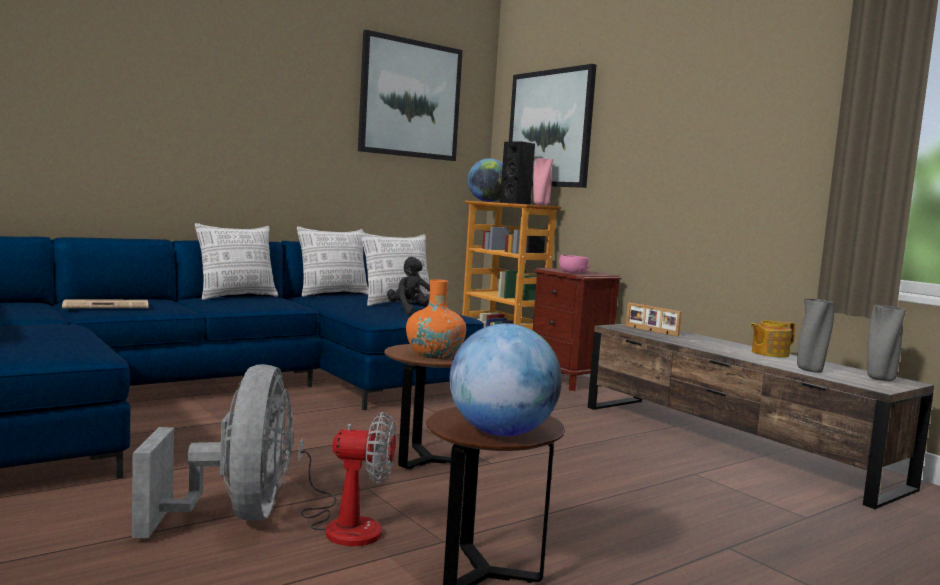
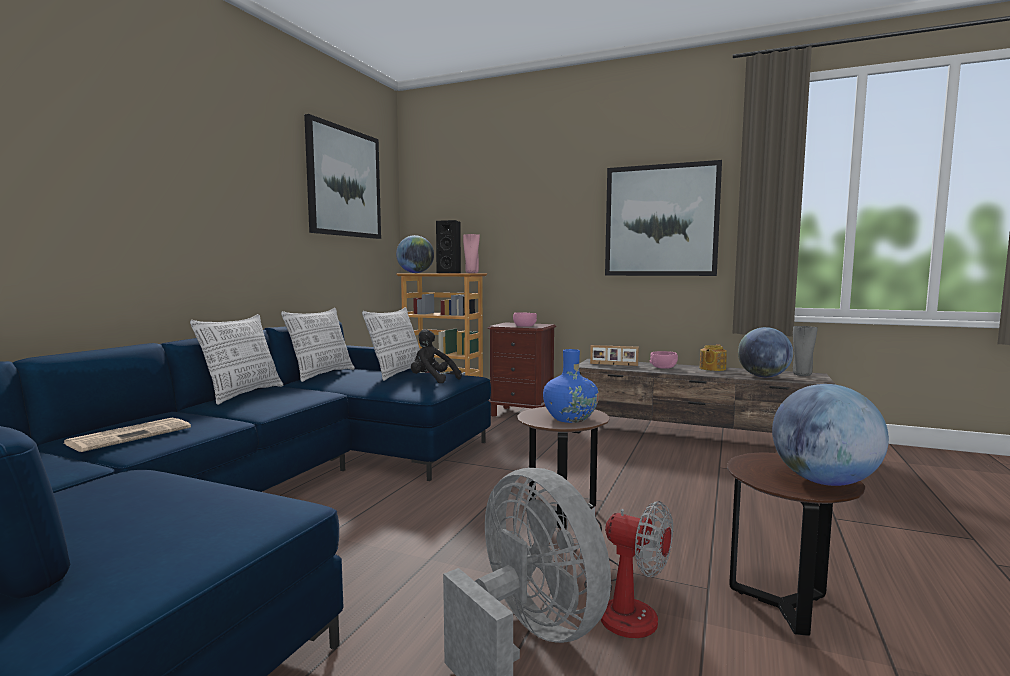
camera: 30 degrees left, 0 degrees up
fan [298,412,396,546] -> fan turned 60 degrees clockwise [584,501,673,638]
orange vase [406,279,466,359] -> blue vase [543,349,599,423]
picture [509,64,596,188] -> picture moved to [605,160,722,276]
grey vase [797,299,834,373] -> globe [738,327,793,377]
none -> pink bowl [650,351,678,369]

